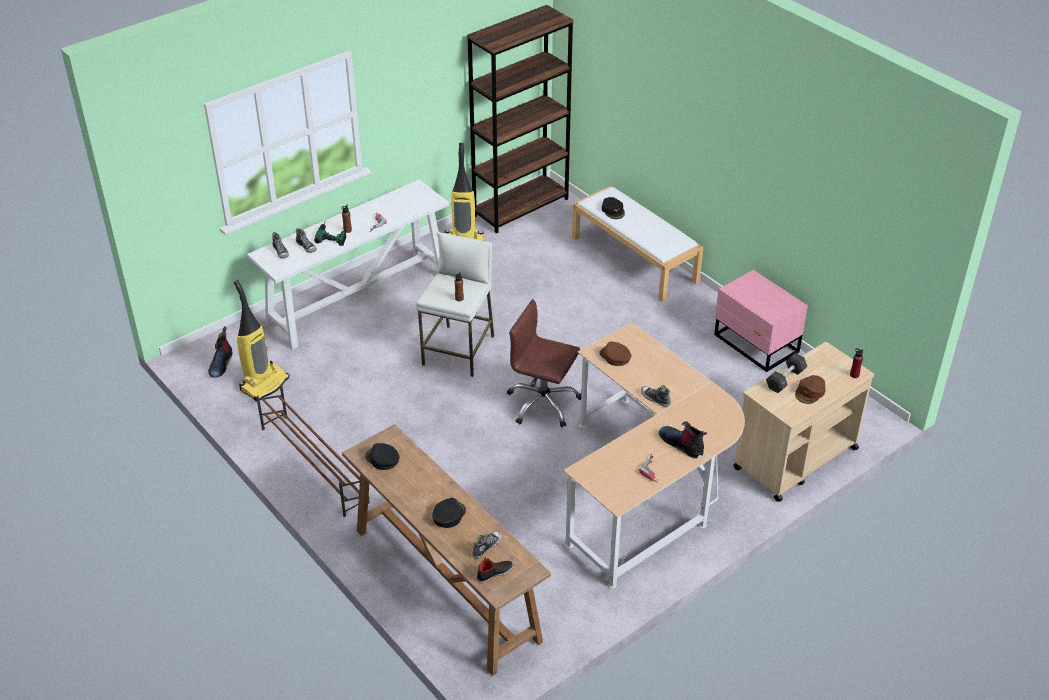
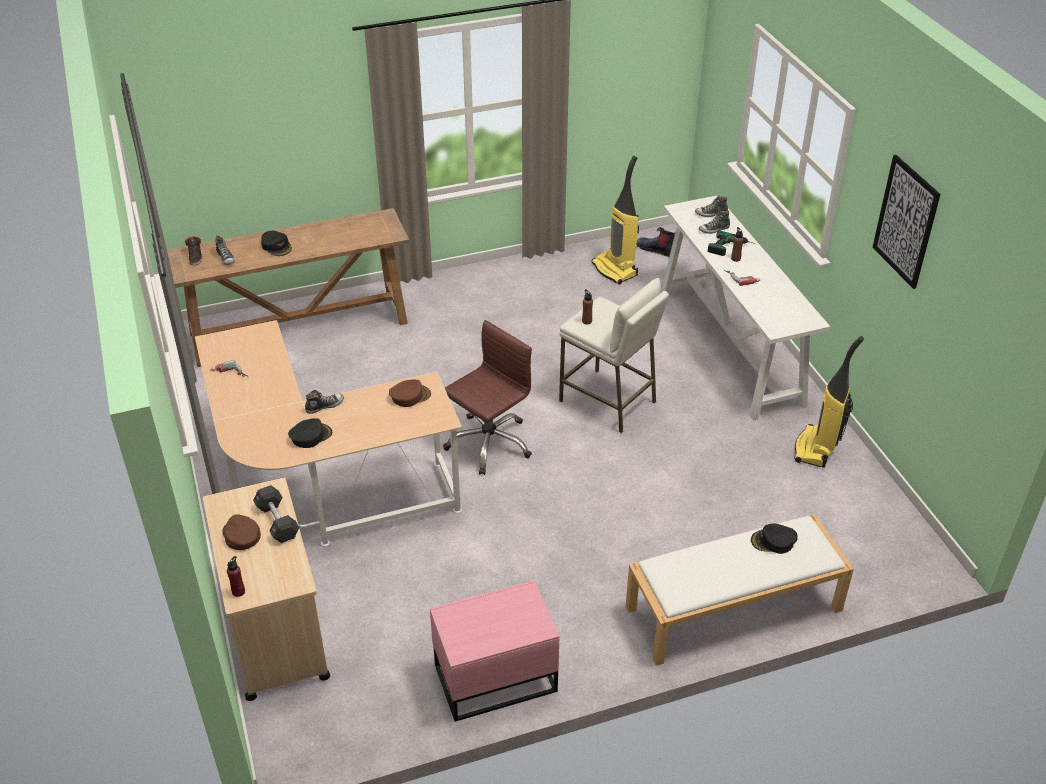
camera: 110 degrees right, 0 degrees up
brown shoe rack [256,384,370,517] -> none
black cap [365,443,400,470] -> black cap moved to [288,418,332,448]
brown bookcase [467,5,574,233] -> none
boot [659,421,707,459] -> none
none -> picture [872,155,940,289]

